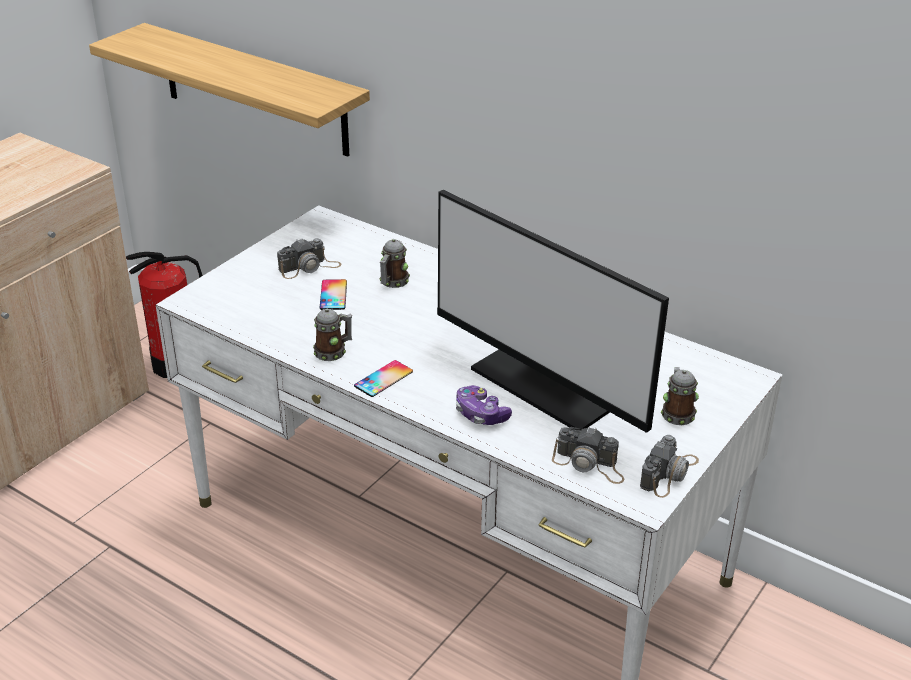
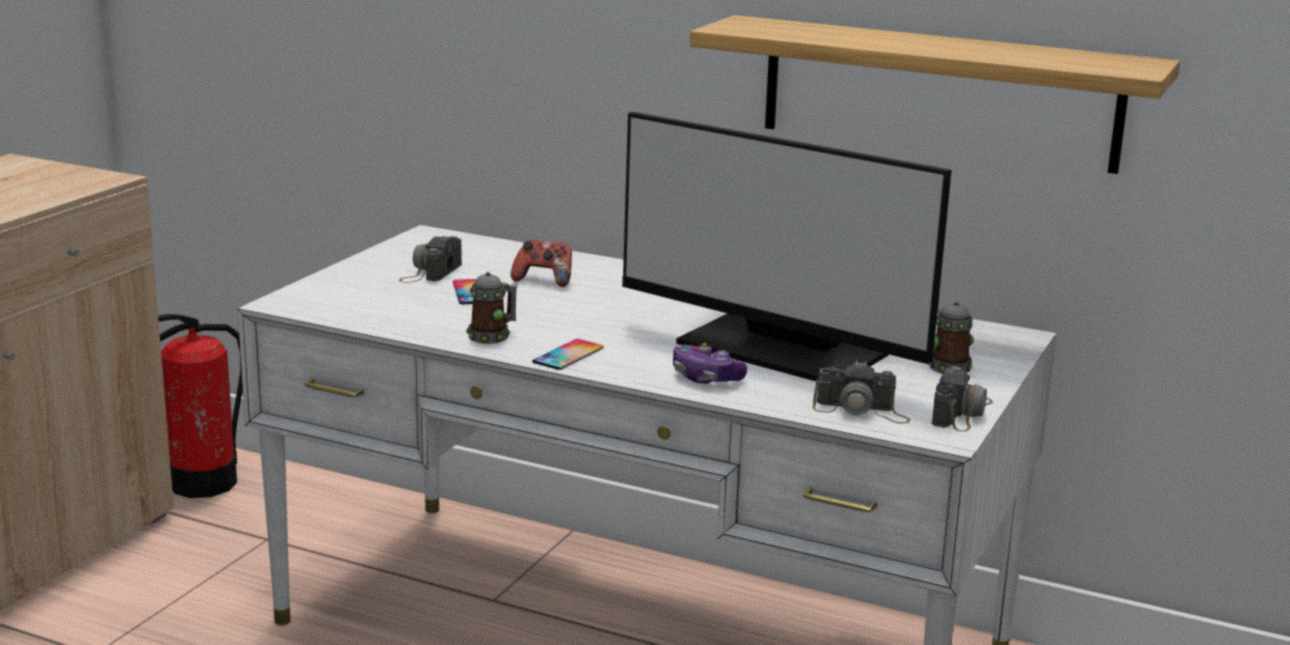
camera: 10 degrees left, 15 degrees down
shelf [89,23,370,157] -> shelf moved to [690,15,1180,174]
camera [277,238,342,279] -> camera turned 150 degrees clockwise [399,236,462,283]
mug [380,239,410,288] -> game controller [511,239,572,287]

